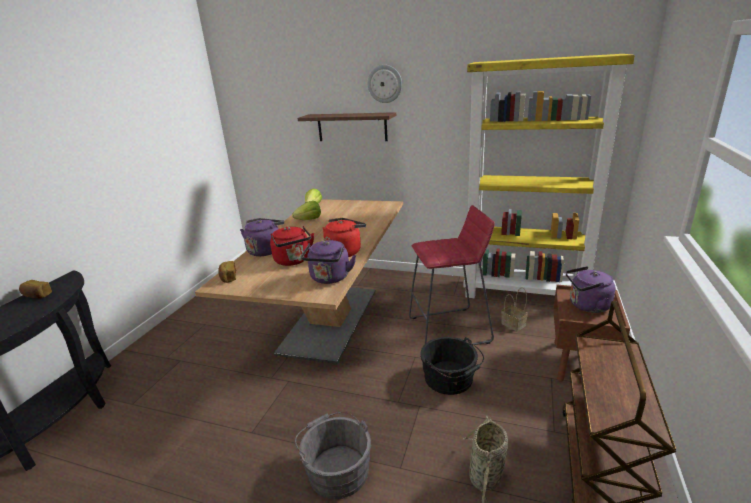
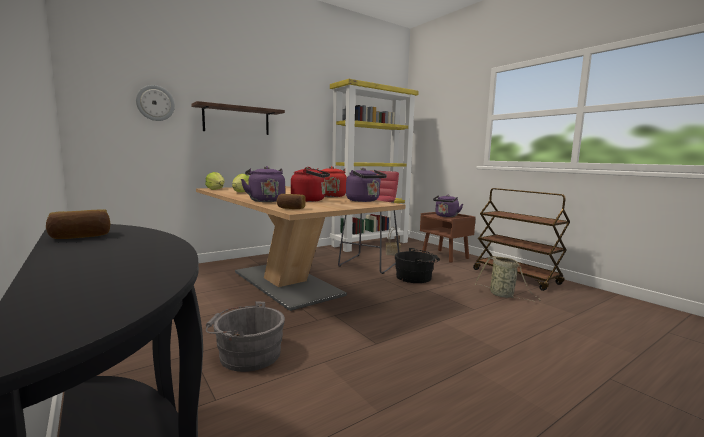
camera: 55 degrees left, 15 degrees down
grey bucket [295,412,371,499] -> grey bucket moved to [206,301,285,372]
wall clock [368,65,402,103] -> wall clock moved to [136,85,175,121]

